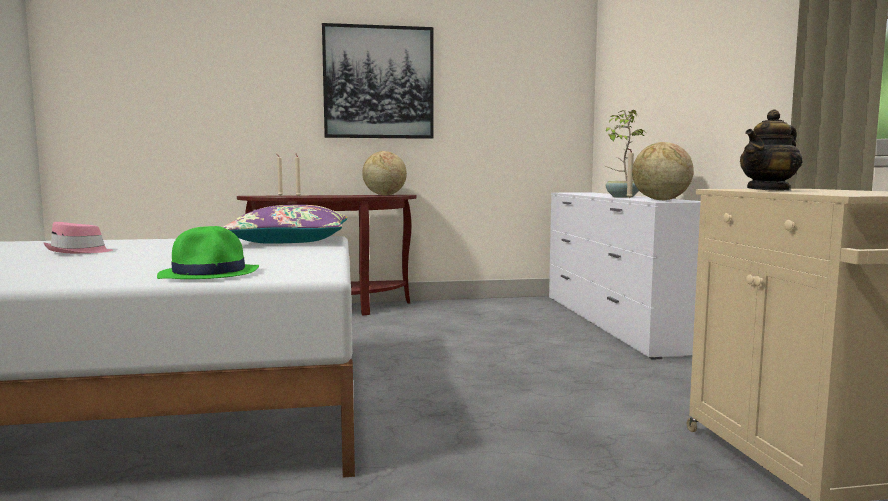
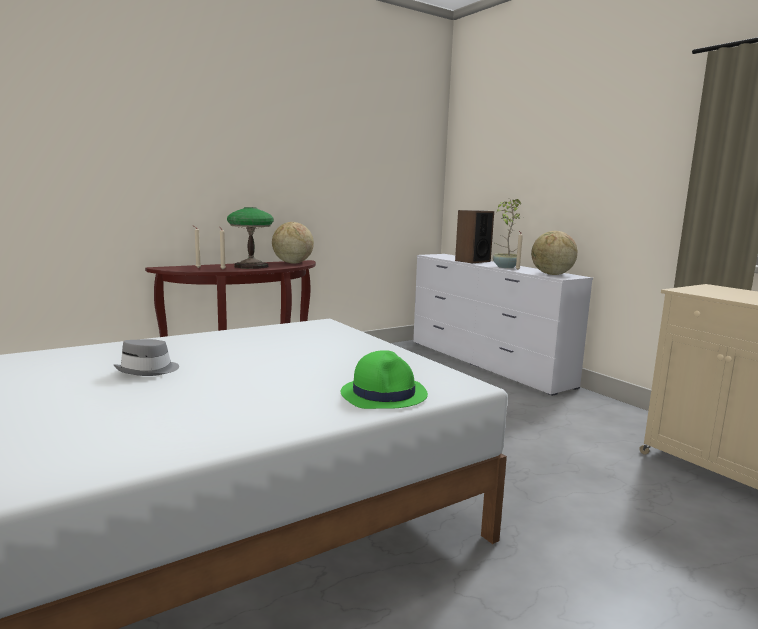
camera: 25 degrees left, 5 degrees up
pink hat [44,222,113,253] -> grey hat [114,339,179,376]
purple pillow [223,205,347,244] -> none
picture [322,23,434,139] -> none
teapot [740,110,803,191] -> none
none -> table lamp [227,207,274,269]
none -> speaker [455,210,494,263]

